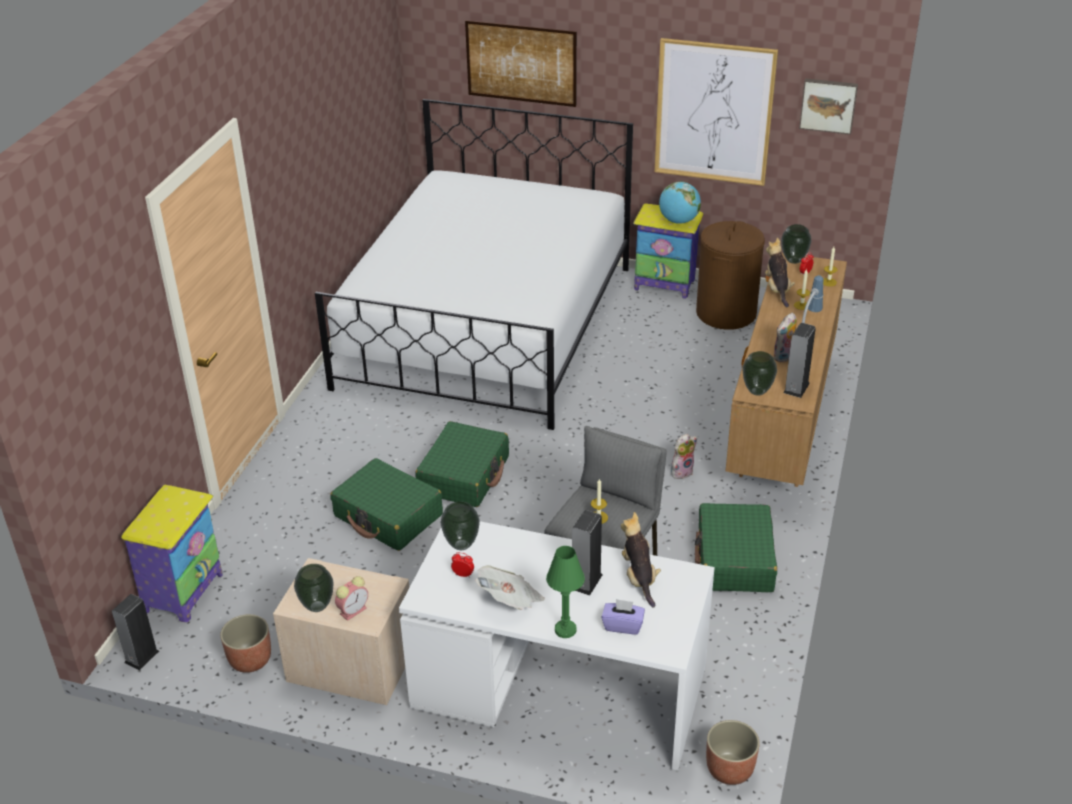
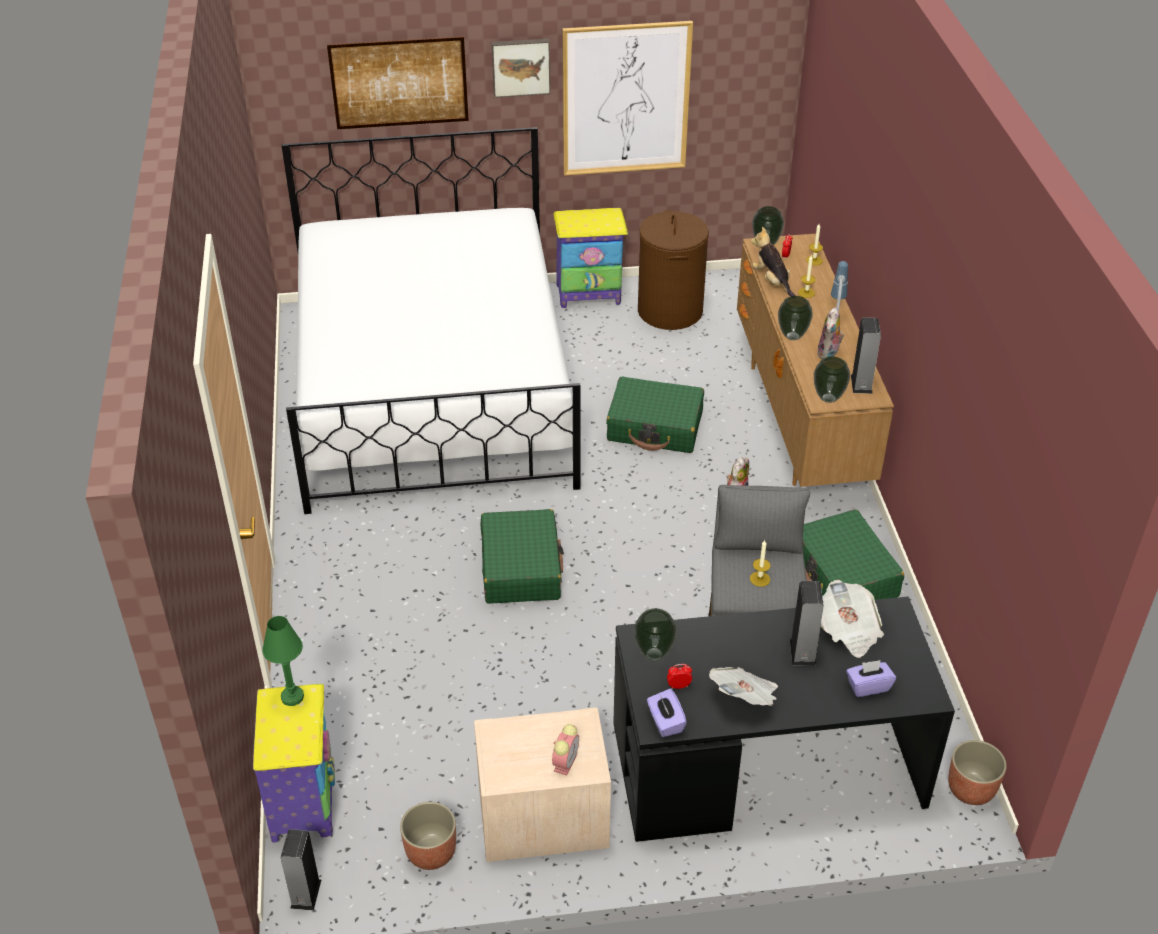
camera: 25 degrees left, 5 degrees up
vase [294,564,334,612] -> vase moved to [778,296,813,340]
green suitcase [330,458,443,551] -> green suitcase moved to [606,377,704,453]
white desk [399,521,715,770] -> black desk [613,597,955,842]
green table lamp [546,546,585,638] -> green table lamp moved to [262,616,304,706]
plush toy [621,512,661,607] -> newspaper [821,580,884,658]
globe [659,182,701,224] -> none
picture [799,78,858,135] -> picture moved to [492,39,551,98]
none -> purple tissue box [647,689,687,737]

